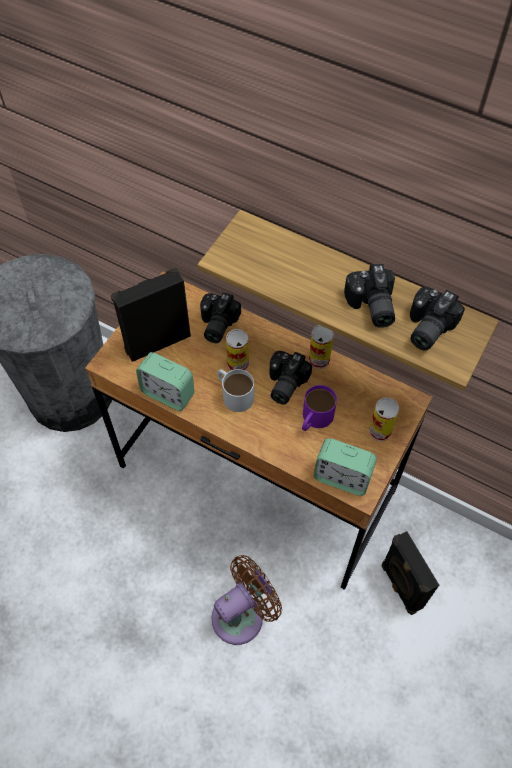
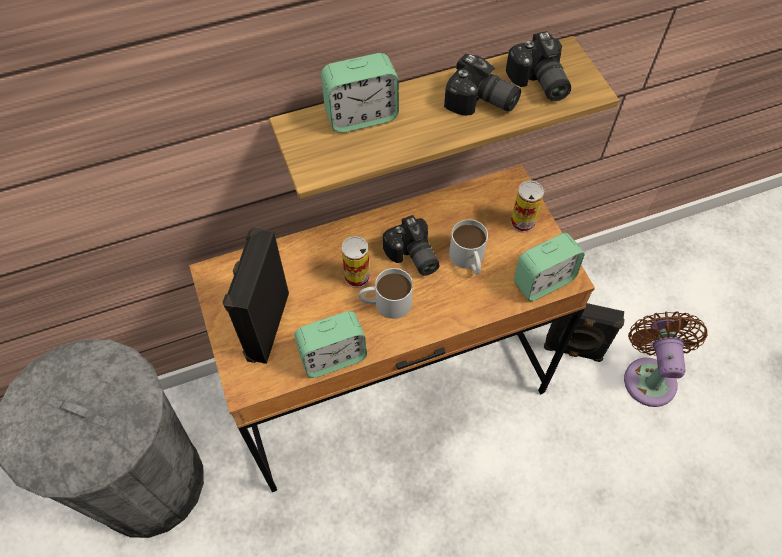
camera: 50 degrees left, 0 degrees up
camera [200,292,241,343] -> none
brown fan [211,555,282,645] -> brown fan moved to [624,311,707,407]
purple mug [302,385,337,431] -> white mug [449,219,488,275]
can [309,325,334,369] -> none
none -> alarm clock [321,53,399,133]

